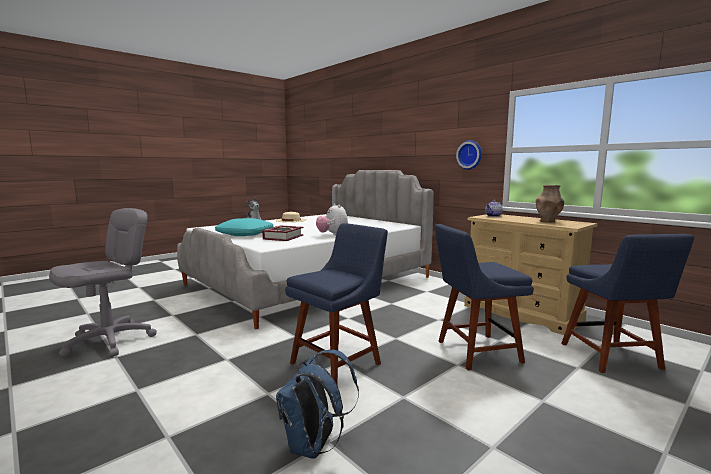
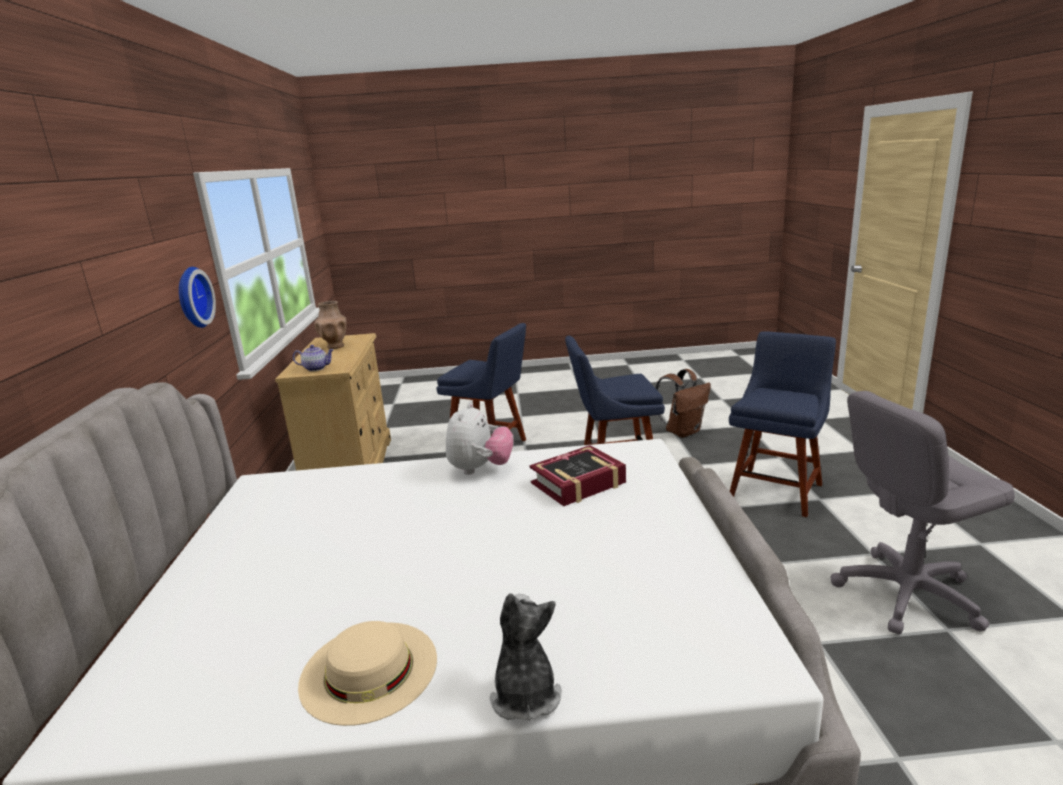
camera: 140 degrees left, 10 degrees up
turquoise pillow [215,218,274,236] -> none
blue backpack [276,349,359,459] -> brown backpack [656,369,711,438]
blue chair [561,234,694,373] -> blue chair moved to [729,331,836,517]

